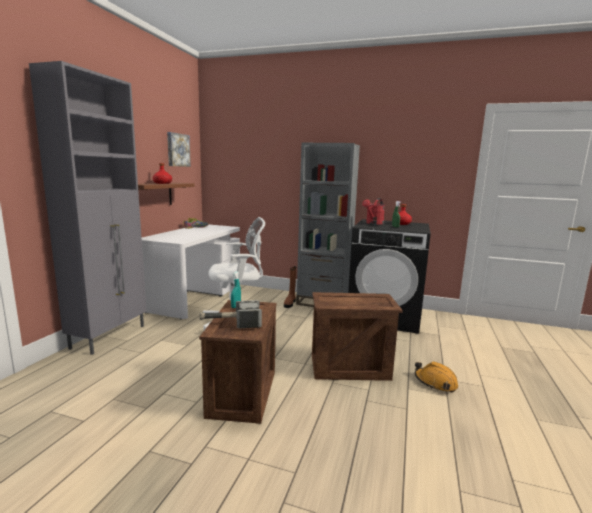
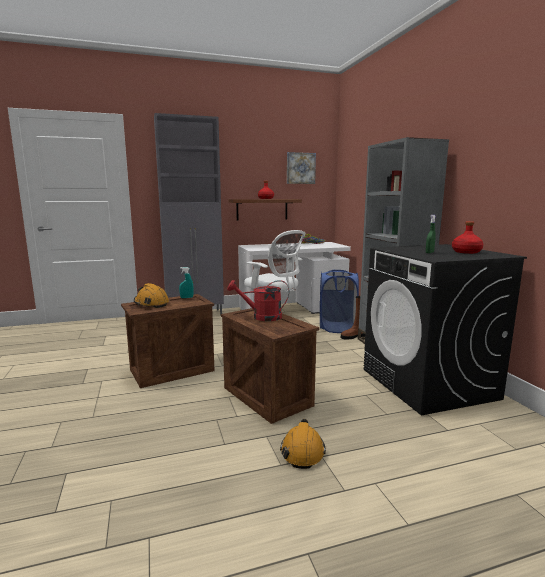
camera: 55 degrees right, 0 degrees up
hammer [199,300,262,328] -> orange hard hat [134,283,169,308]
red watering can [362,199,385,224] -> red watering can moved to [227,280,289,321]
none -> blue laundry basket [320,270,359,333]

